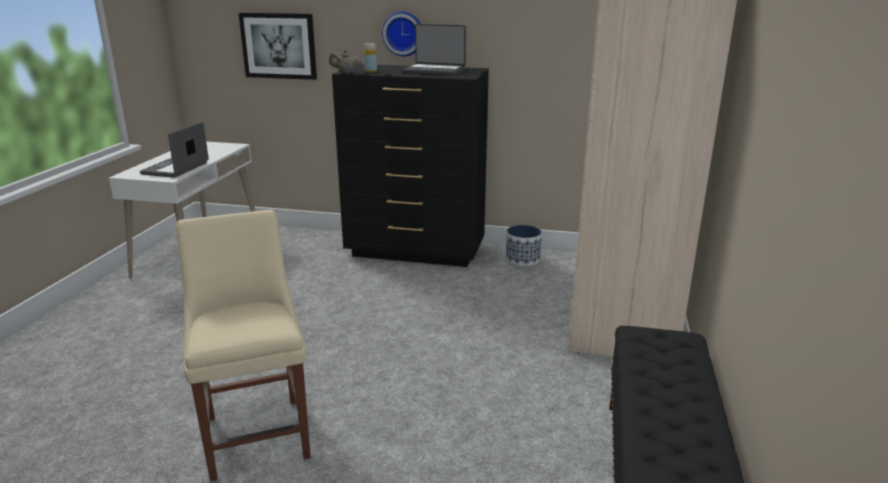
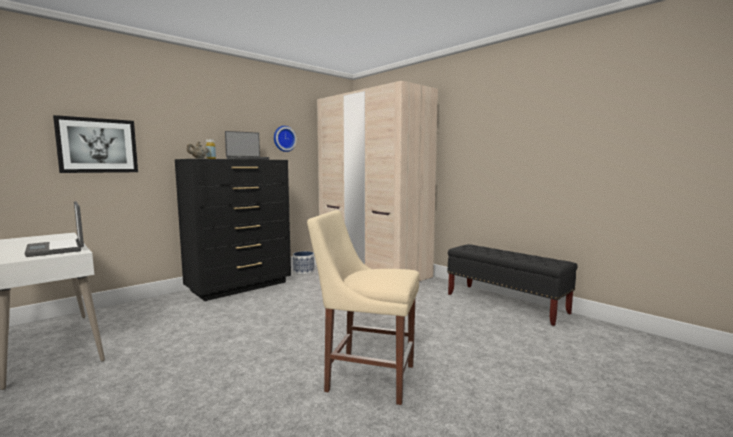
camera: 55 degrees left, 15 degrees down
wall clock [382,11,421,56] -> wall clock moved to [274,126,297,152]

